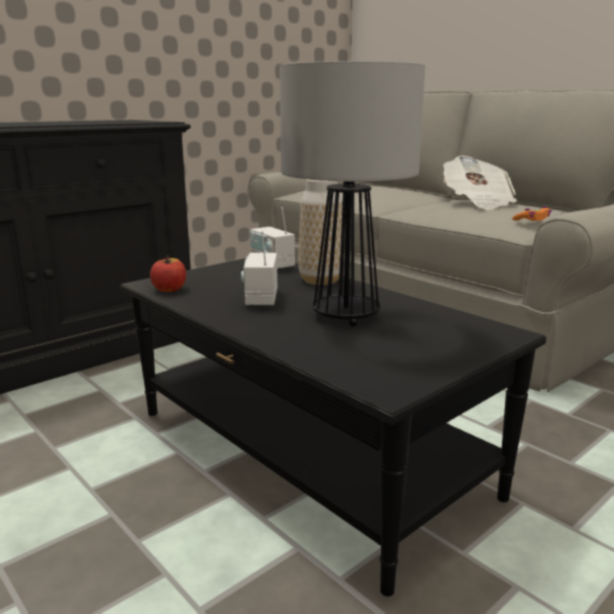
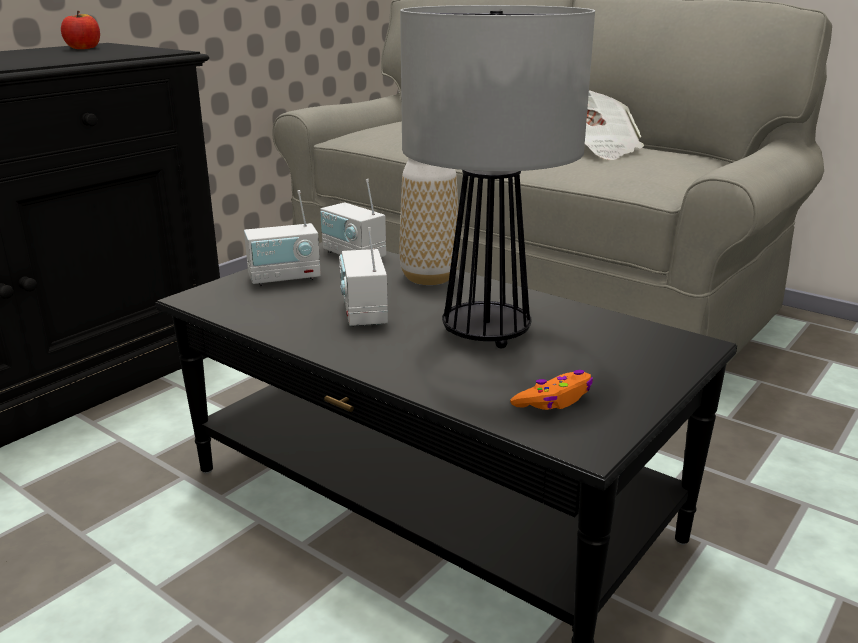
camera: 10 degrees left, 5 degrees up
apple [150,255,186,292] -> apple moved to [61,11,100,49]
orange game controller [512,206,552,221] -> orange game controller moved to [510,370,593,410]
none -> radio [244,190,321,286]

